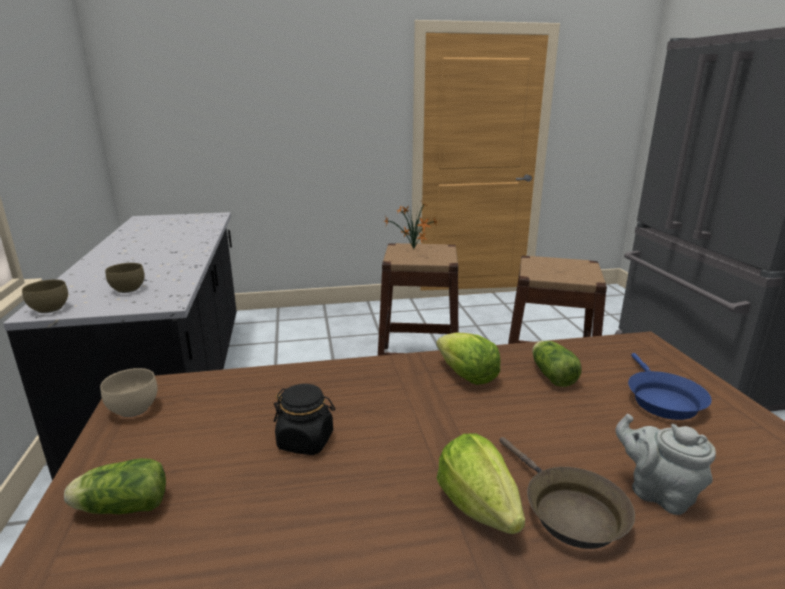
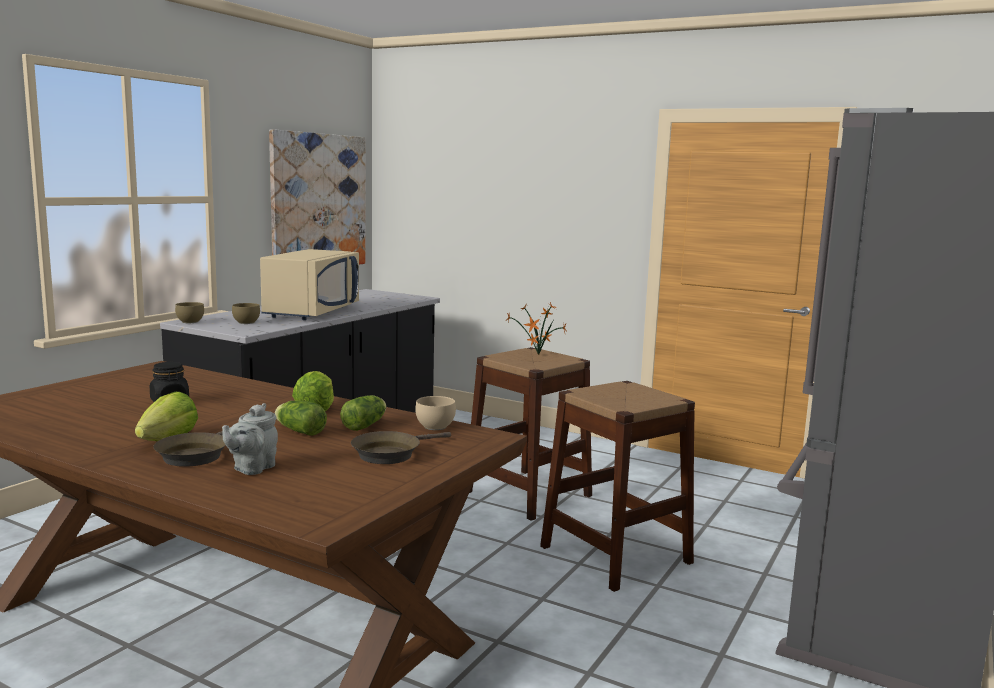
camera: 40 degrees right, 10 degrees down
lettuce [64,458,166,514] -> lettuce moved to [275,401,327,436]
beige bowl [100,368,157,417] -> beige bowl moved to [415,396,456,430]
grey teapot [616,414,716,515] -> grey teapot turned 150 degrees counterclockwise [222,403,278,475]
blue frying pan [628,353,712,420] -> brown frying pan [351,431,451,464]
none -> beige microwave [260,249,359,320]
none -> picture [269,130,366,264]

